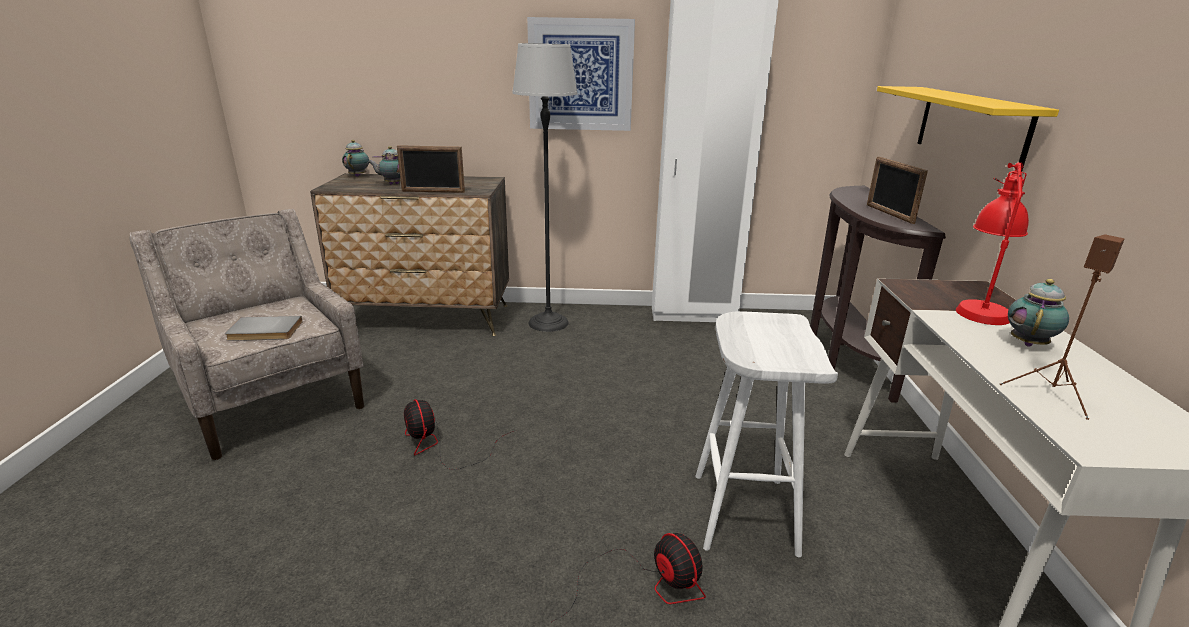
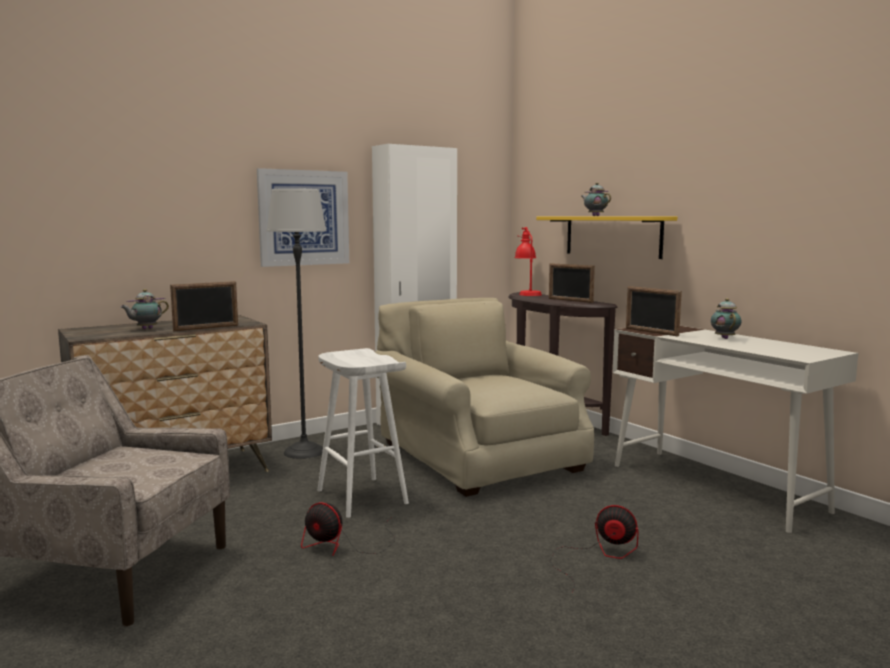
camera: 35 degrees left, 15 degrees down
grey book [225,316,303,341] -> none
teapot [342,140,369,177] -> teapot moved to [581,183,611,216]
white stool [695,311,838,557] -> white stool moved to [317,348,409,518]
red table lamp [956,162,1029,325] -> red table lamp moved to [515,227,542,296]
brown speaker [999,234,1124,420] -> none
none -> beige armchair [375,298,594,497]
none -> picture frame [626,286,682,336]

